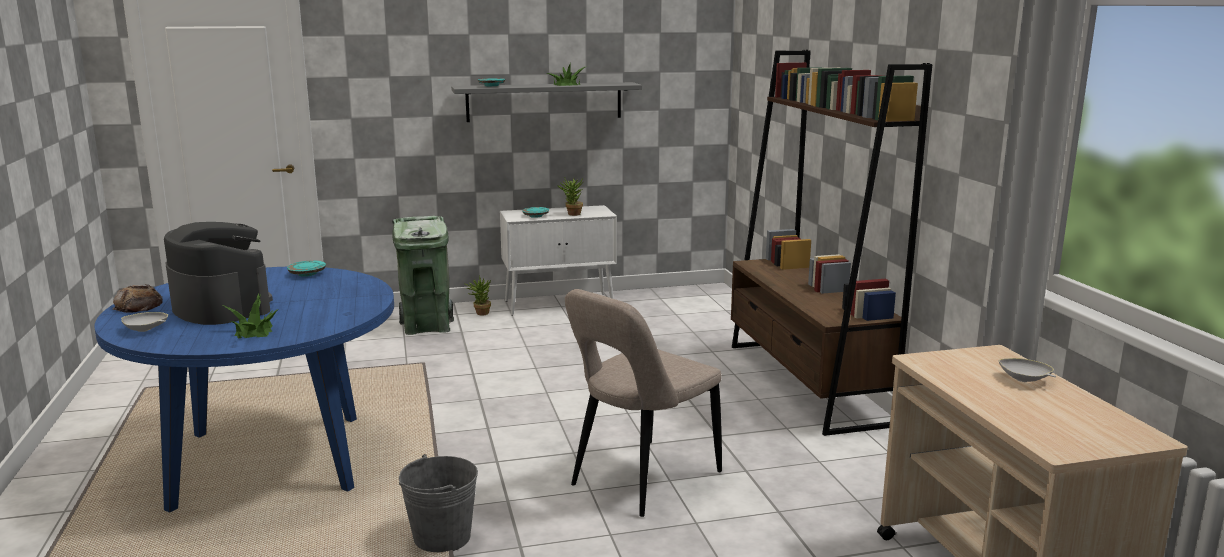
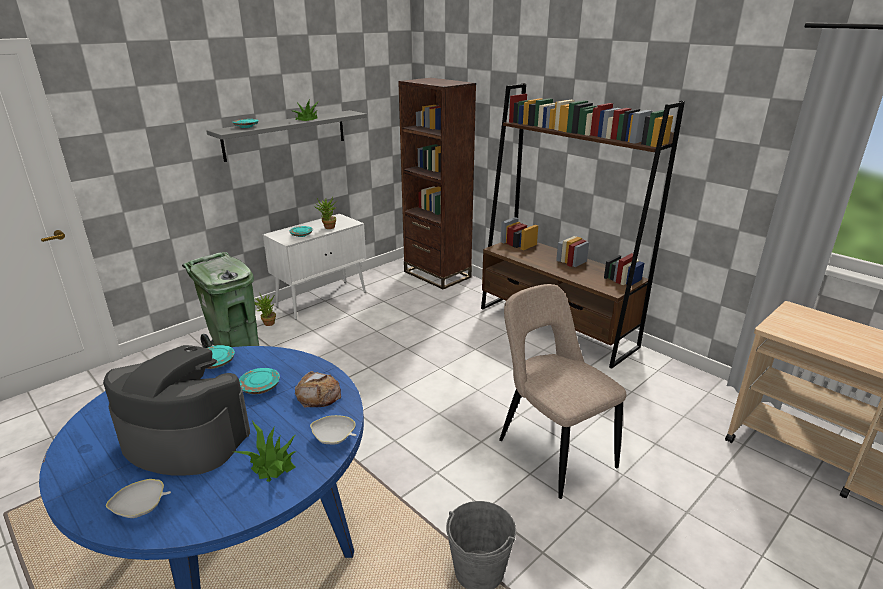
camera: 30 degrees left, 10 degrees up
bread [113,284,163,313] -> bread moved to [295,371,341,407]
beige chair [565,289,722,517] -> beige chair turned 135 degrees clockwise [499,284,626,499]
white bowl [999,358,1056,382] -> white bowl moved to [310,415,357,445]
none -> turquoise plate [239,368,280,394]
none -> brown bookcase [398,78,476,289]

